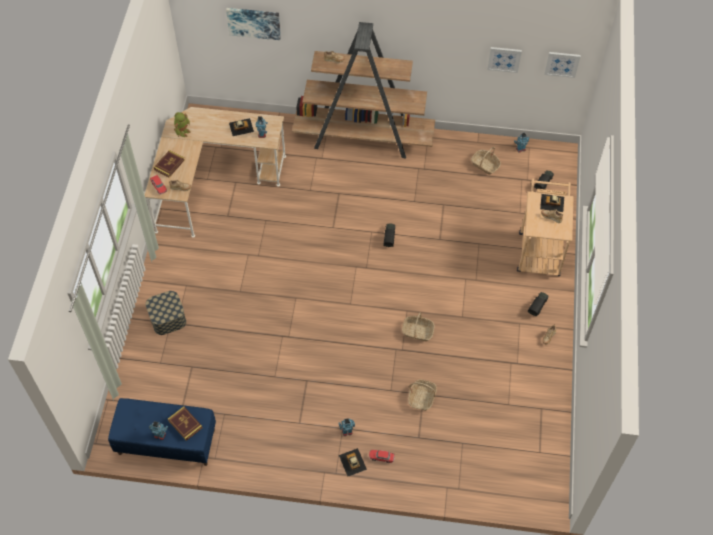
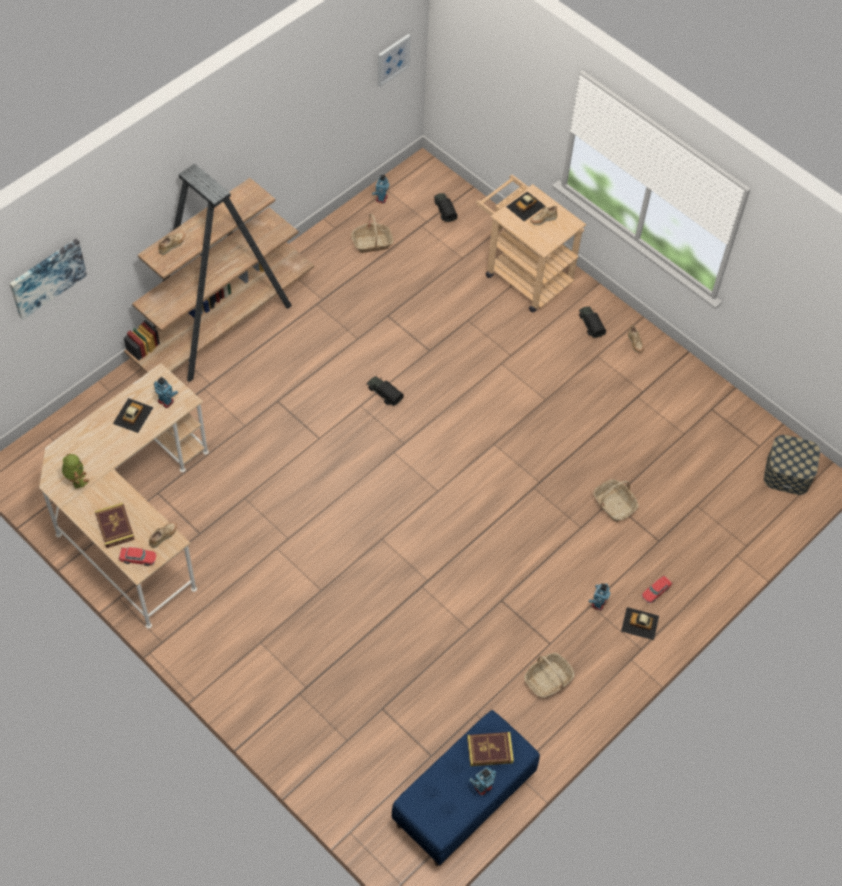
camera: 55 degrees left, 0 degrees up
storage box [146,291,186,335] -> storage box moved to [764,435,820,495]
basket [402,313,434,341] -> basket moved to [524,653,574,698]
picture [487,47,522,73] -> none

